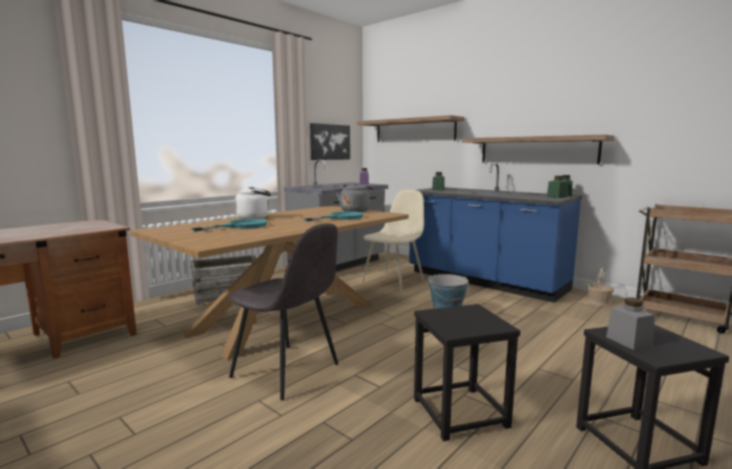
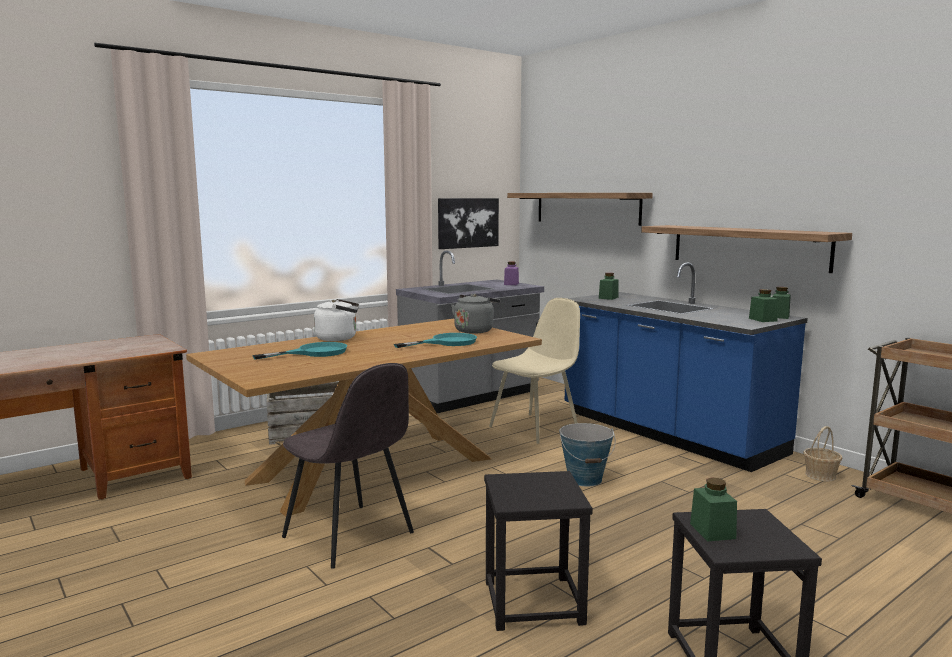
camera: 10 degrees right, 0 degrees up
grey jar [606,297,655,350] -> green jar [690,477,737,541]

